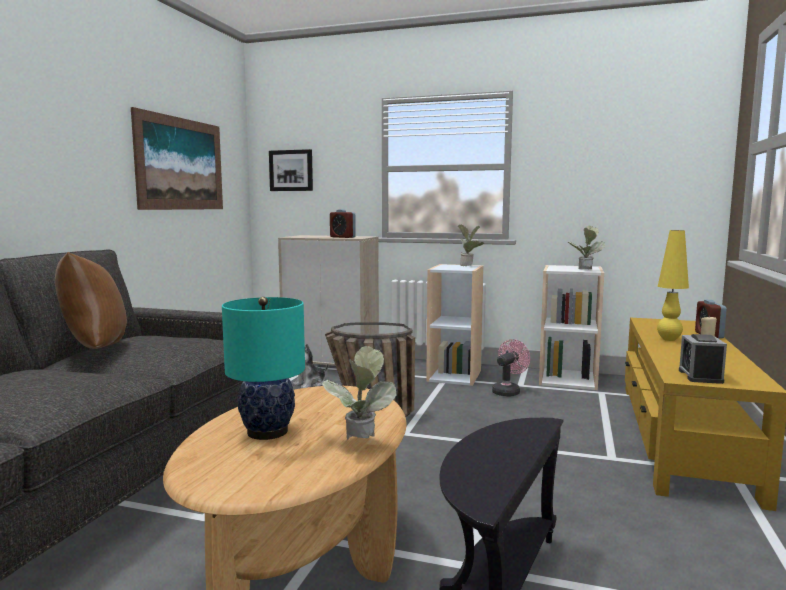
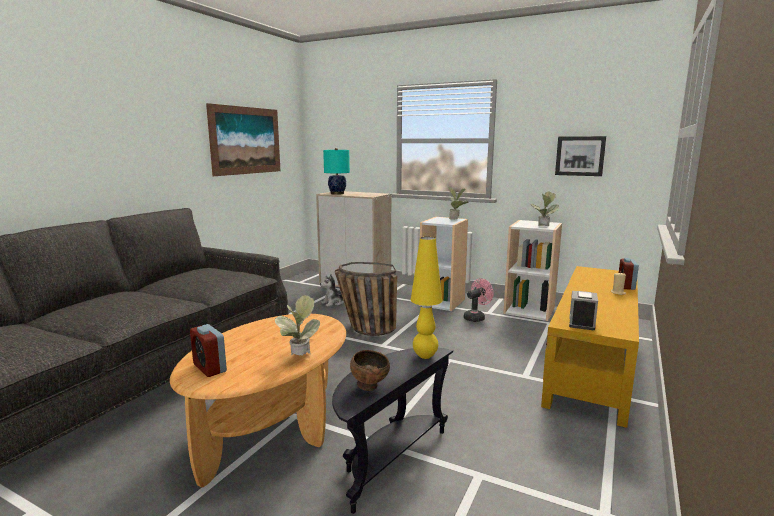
camera: 10 degrees right, 5 degrees up
brown pillow [55,252,127,349] -> none
turquoise table lamp [222,297,305,440] -> turquoise table lamp moved to [323,148,350,195]
picture [269,149,313,191] -> picture moved to [555,136,606,176]
alarm clock [330,209,356,238] -> alarm clock moved to [190,324,227,377]
yellow table lamp [657,230,689,341] -> yellow table lamp moved to [411,237,442,359]
none -> brown bowl [350,350,390,391]

